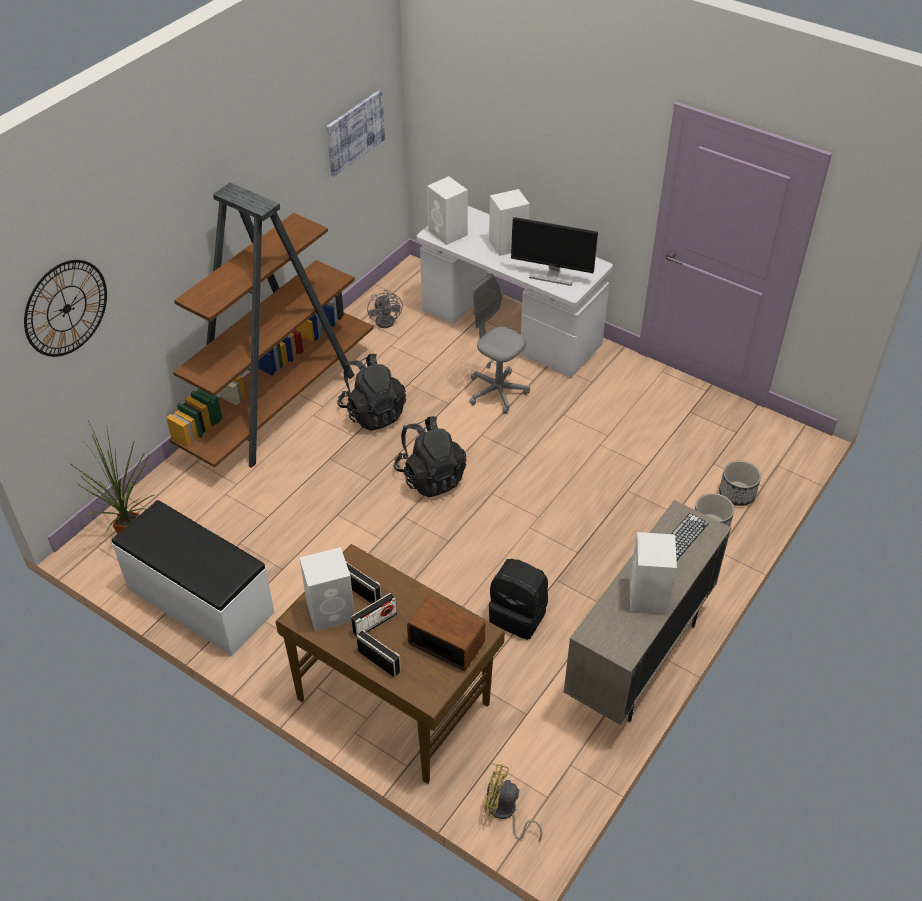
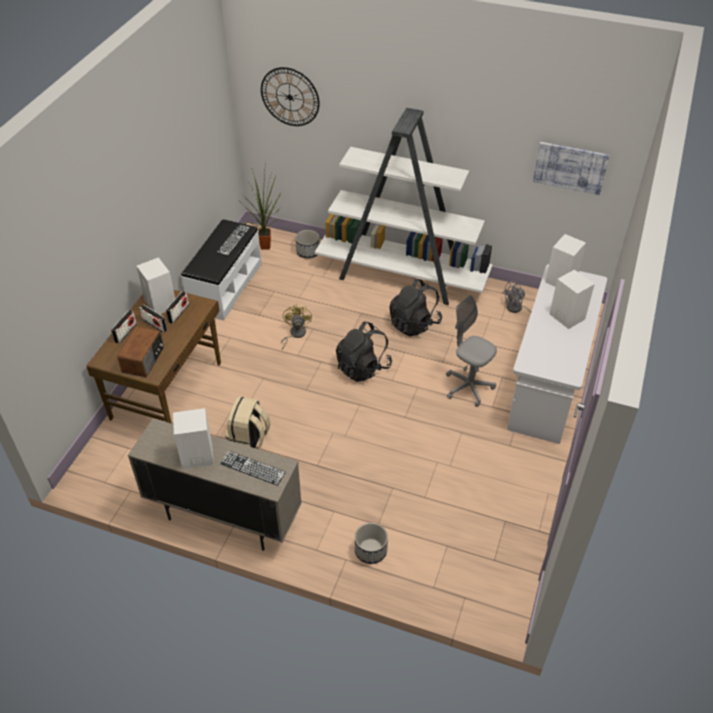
camera: 75 degrees right, 0 degrees up
brown bookcase [166,182,374,468] -> white bookcase [315,108,493,305]
grey office chair [469,273,530,414] -> grey office chair turned 75 degrees counterclockwise [446,295,497,407]
yellow fan [484,764,542,841] -> yellow fan moved to [281,304,312,350]
black backpack [489,559,548,640] -> beige backpack [225,396,270,450]
monitor [511,217,598,286] -> none
planter [719,460,761,506] -> planter moved to [295,230,320,259]
none -> keyboard [217,225,250,256]

